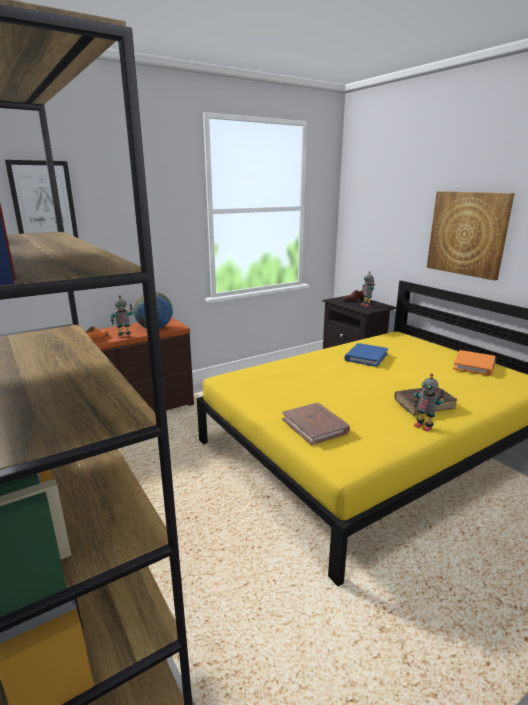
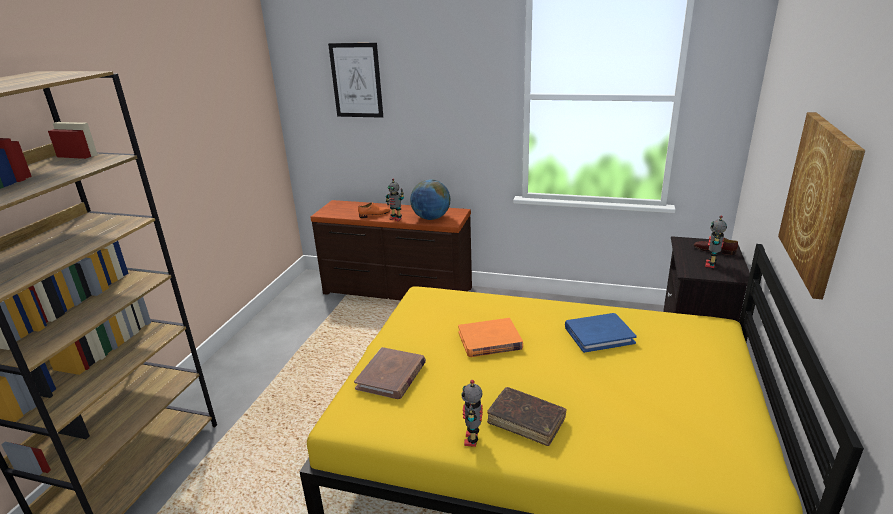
camera: 50 degrees right, 5 degrees up
orange book [453,350,496,376] -> orange book moved to [458,318,523,357]

